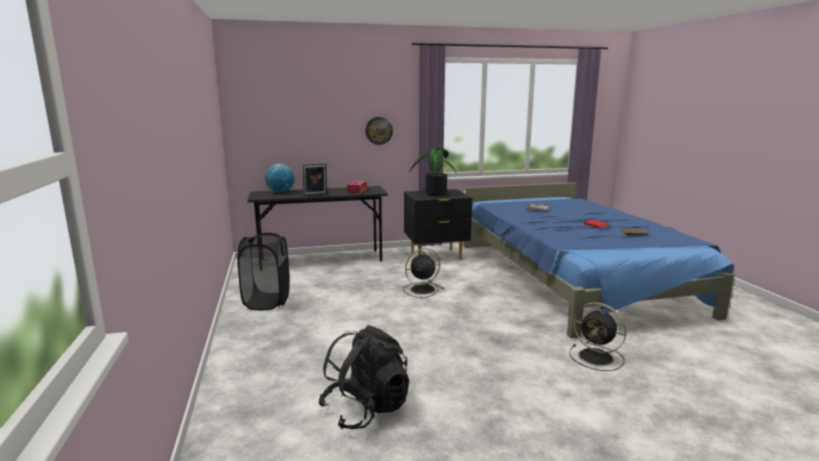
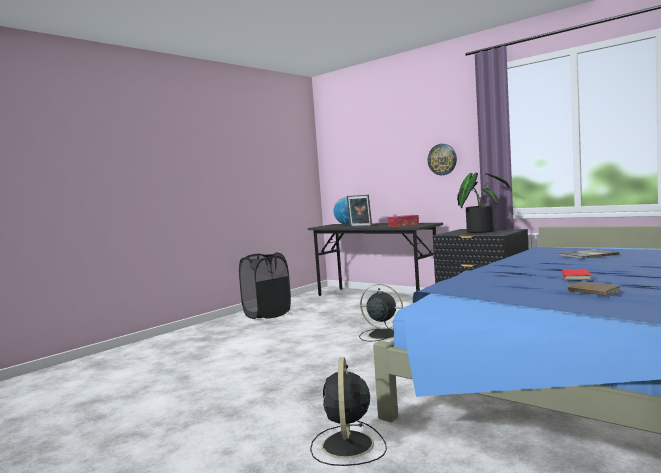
camera: 55 degrees right, 10 degrees down
black backpack [318,325,409,429] -> none

